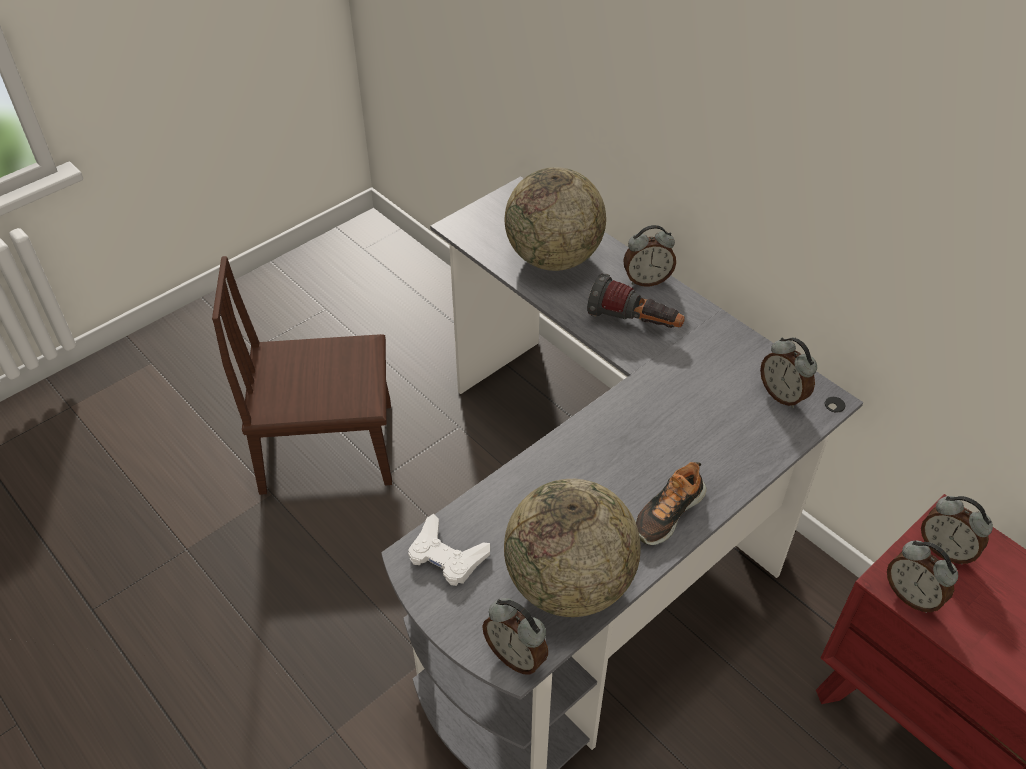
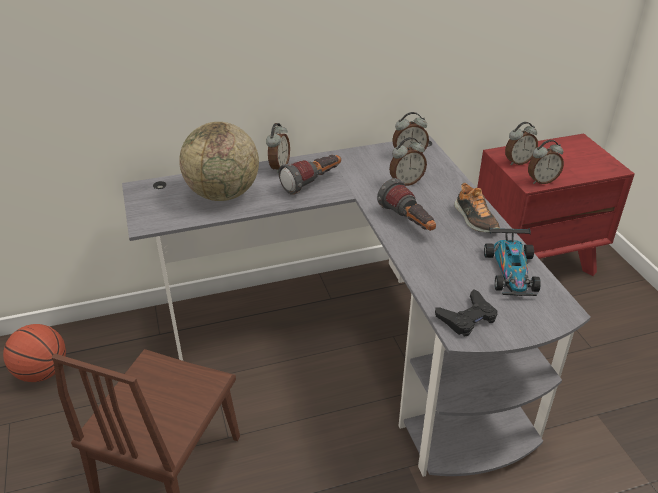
camera: 65 degrees left, 10 degrees down
white game controller [408,514,490,586] -> black game controller [435,289,498,336]
alarm clock [482,598,548,675] -> alarm clock moved to [389,137,427,186]
globe [504,479,641,617] -> toy car [484,227,541,296]
none -> basketball [3,324,66,382]
none -> flashlight [377,178,436,231]

